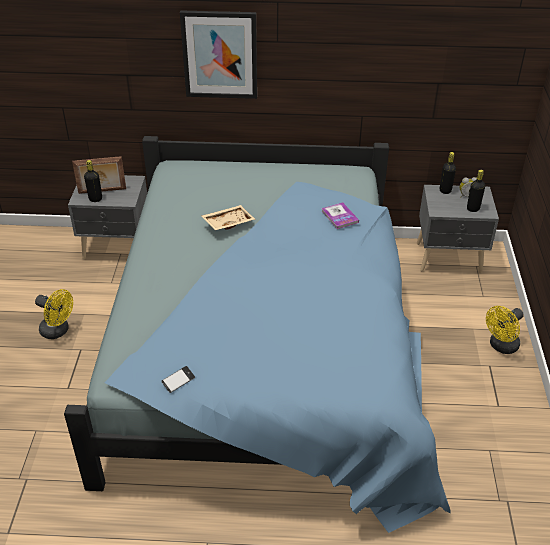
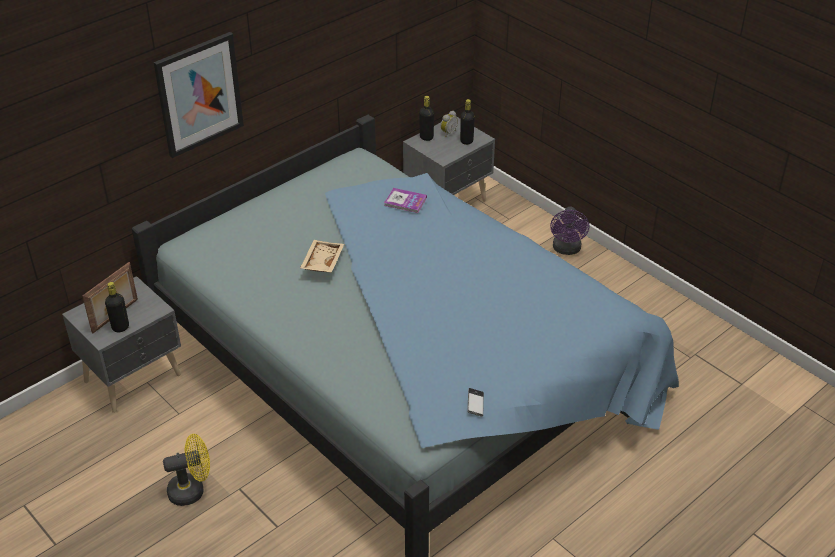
camera: 45 degrees left, 0 degrees up
yellow fan [486,306,524,354] -> purple fan [550,207,589,255]

